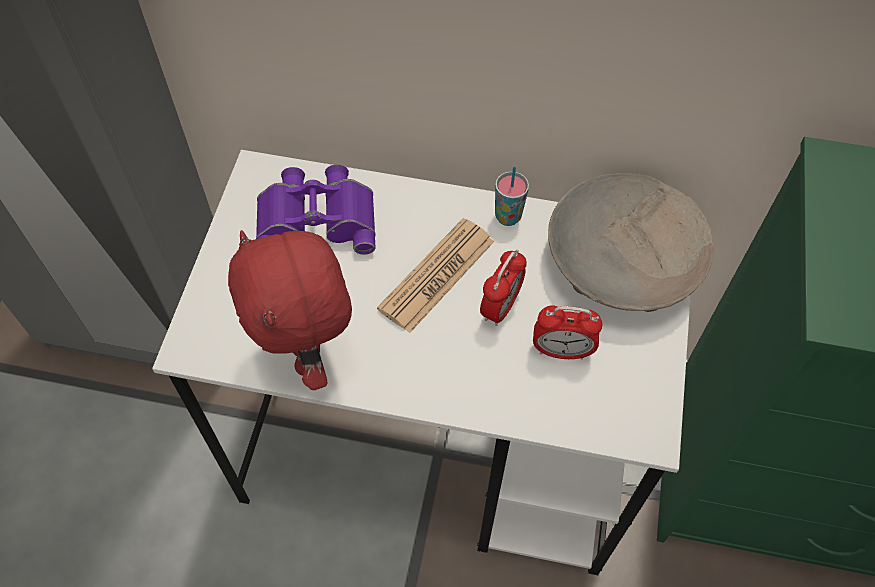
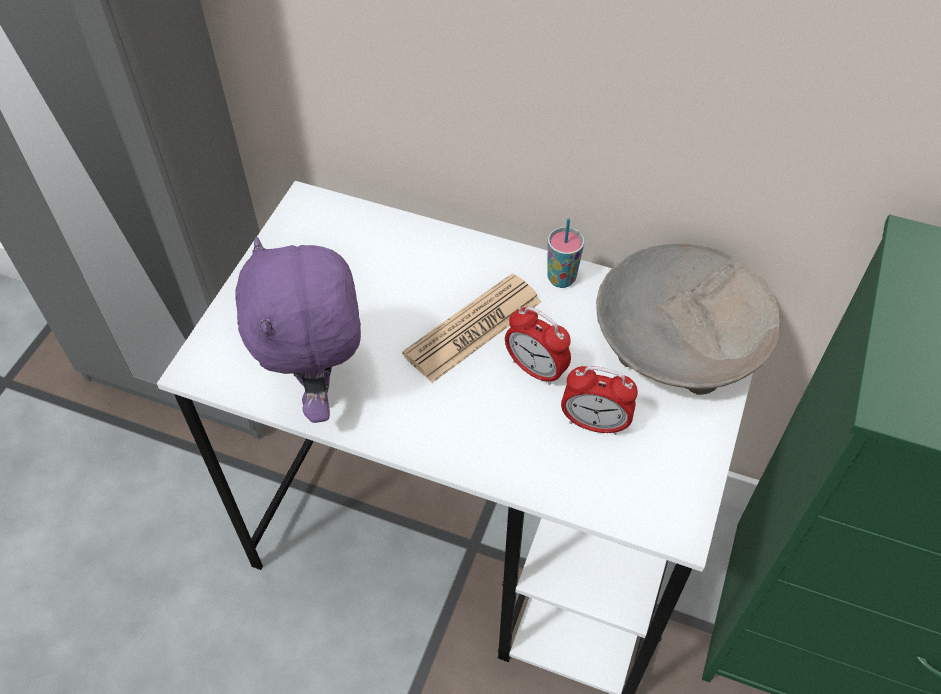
camera: 10 degrees right, 5 degrees down
red plush toy [228,230,352,390] -> purple plush toy [235,237,361,423]
purple binoculars [256,165,376,255] -> none
alarm clock [480,249,527,326] -> alarm clock turned 90 degrees clockwise [505,307,571,385]

